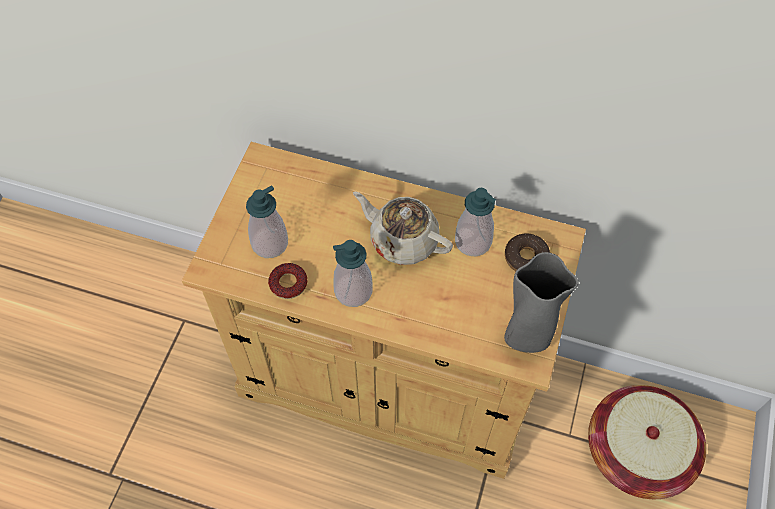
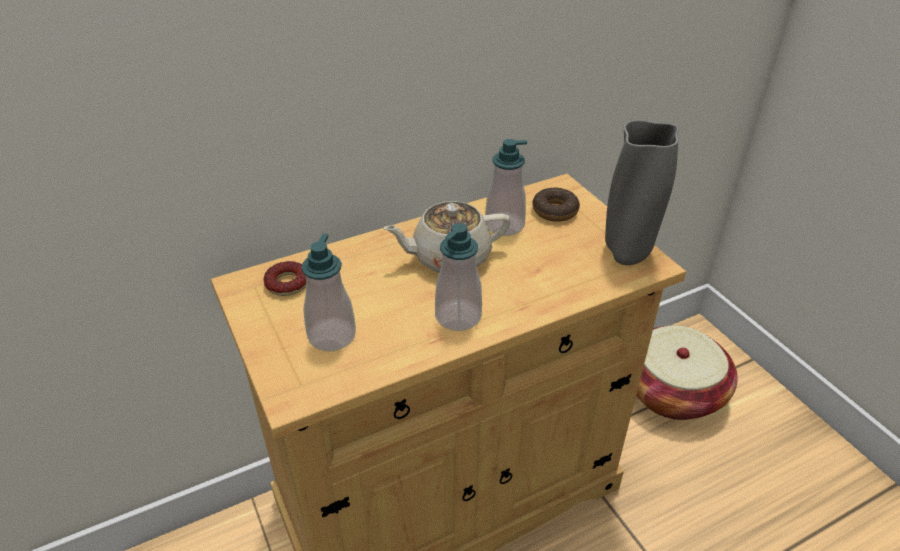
camera: 45 degrees left, 20 degrees down
donut [268,263,307,299] -> donut moved to [264,261,306,296]

